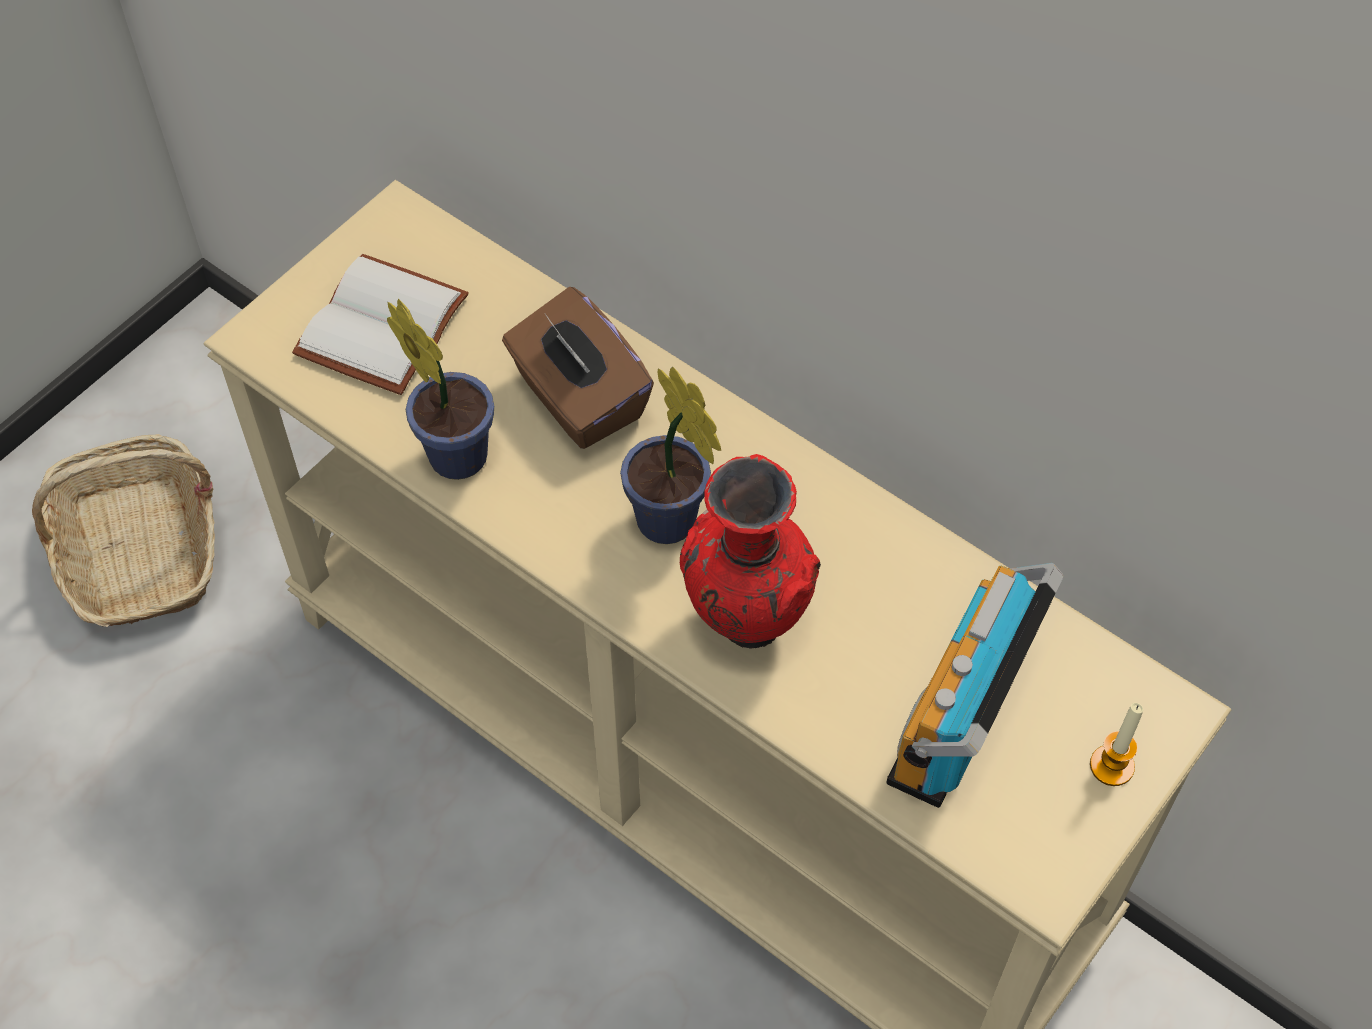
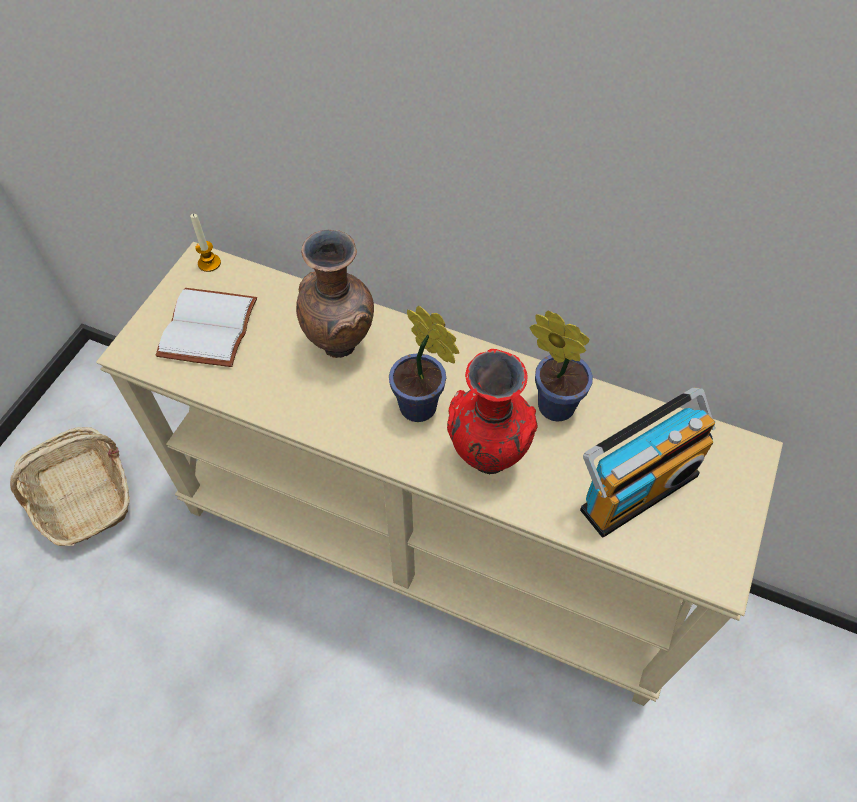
camera: 15 degrees left, 0 degrees up
potted plant [387,299,494,480] -> potted plant moved to [529,310,593,422]
brown tissue box [502,287,654,449] -> brown vase [296,230,374,358]
radio [886,563,1063,808] -> radio turned 135 degrees counterclockwise [580,388,716,538]
candle [1090,703,1143,786] -> candle moved to [190,214,221,272]

